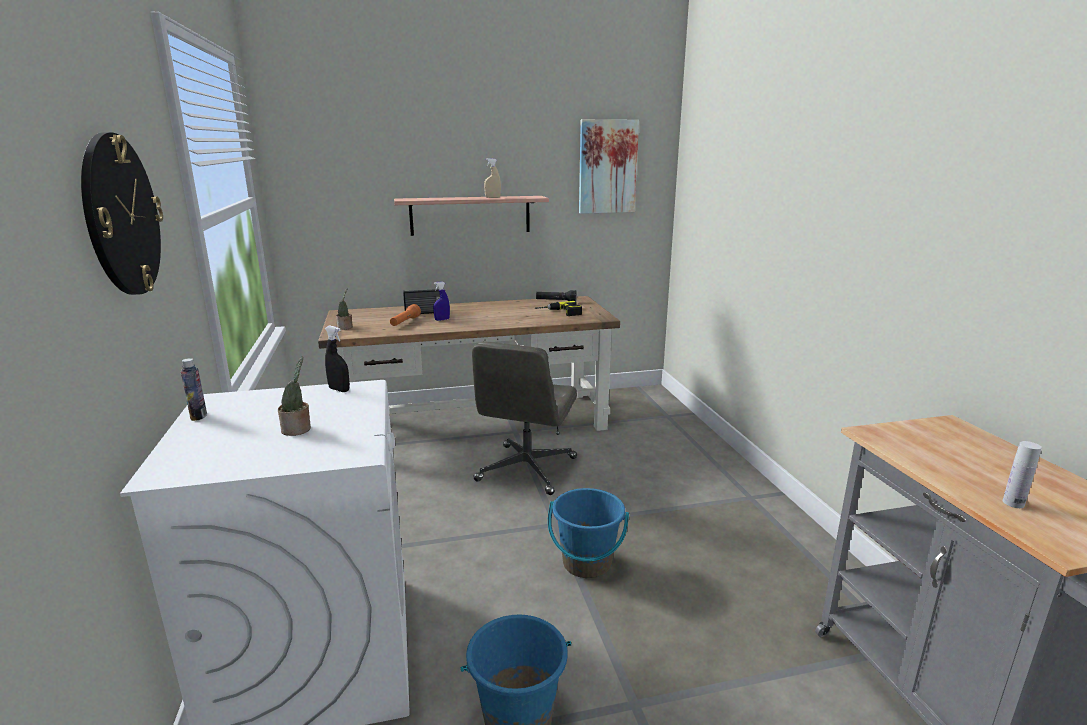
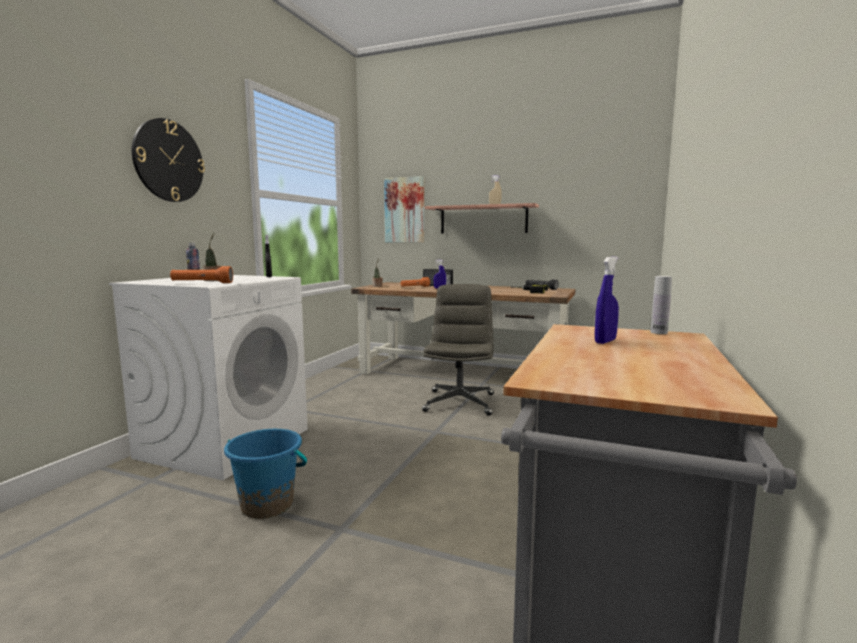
camera: 35 degrees right, 10 degrees down
grey office chair [472,342,577,495] -> grey office chair turned 135 degrees clockwise [422,284,494,416]
blue bucket [548,488,629,578] -> none
picture [579,119,639,214] -> picture moved to [384,176,424,243]
white bottle [1003,441,1042,508] -> white bottle moved to [651,276,672,334]
none -> orange flashlight [170,266,233,283]
none -> blue spray bottle [595,257,619,344]

